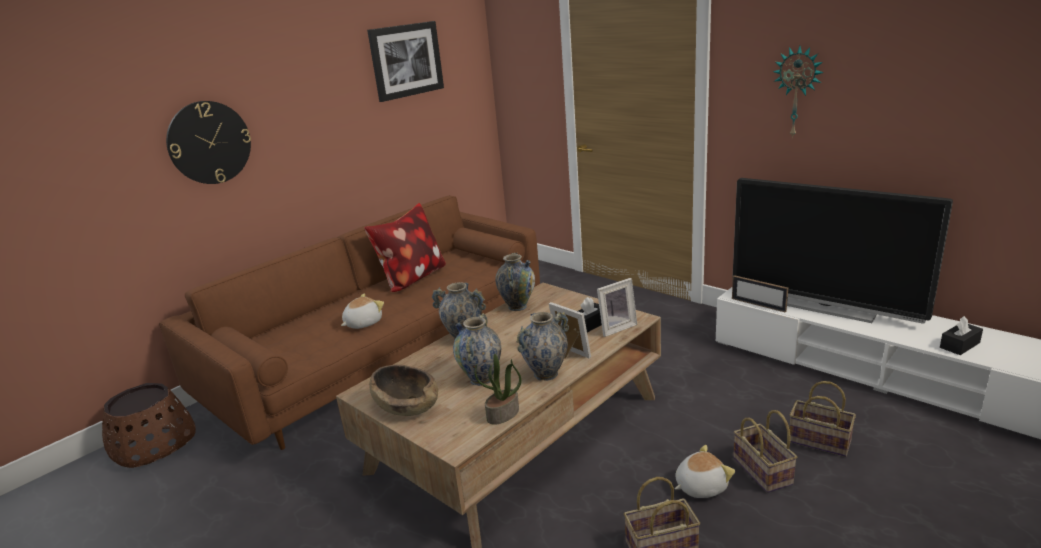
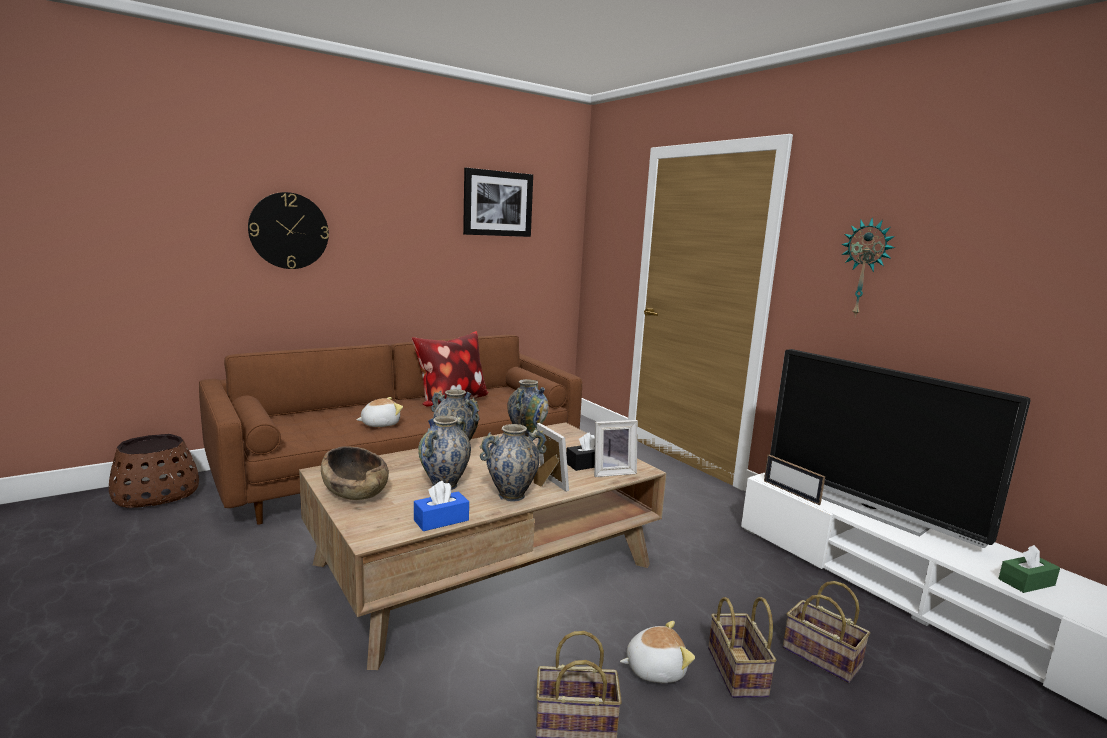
camera: 10 degrees right, 10 degrees down
potted plant [475,354,522,425] -> blue tissue box [414,481,469,531]
black tissue box [940,316,983,355] -> green tissue box [998,545,1060,593]

